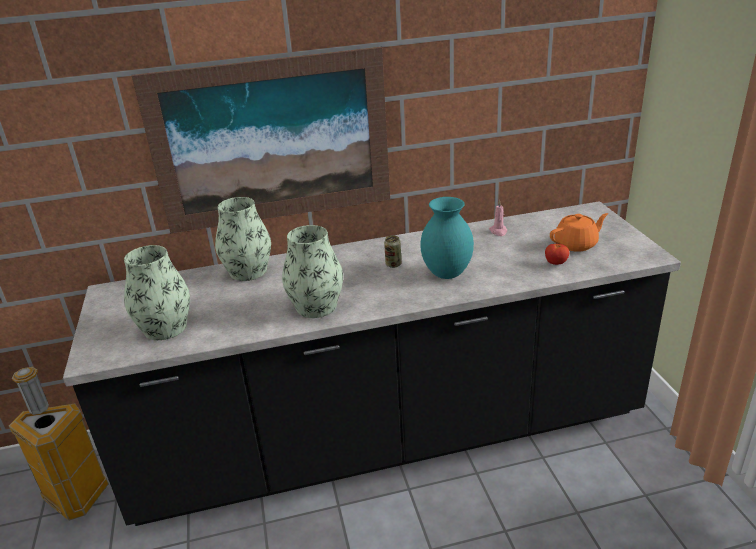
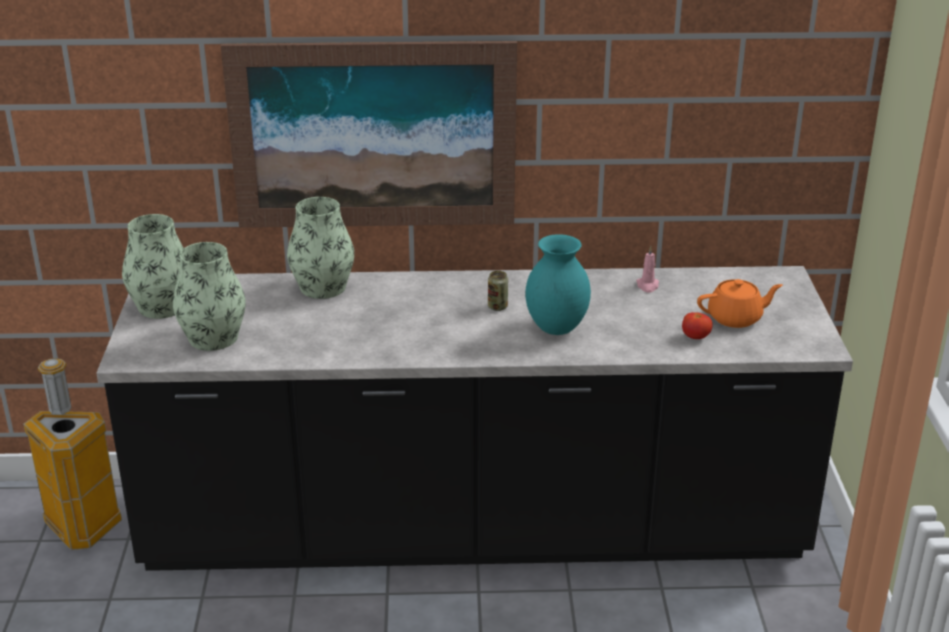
camera: 10 degrees right, 0 degrees up
vase [282,225,343,318] -> vase moved to [122,214,184,319]

